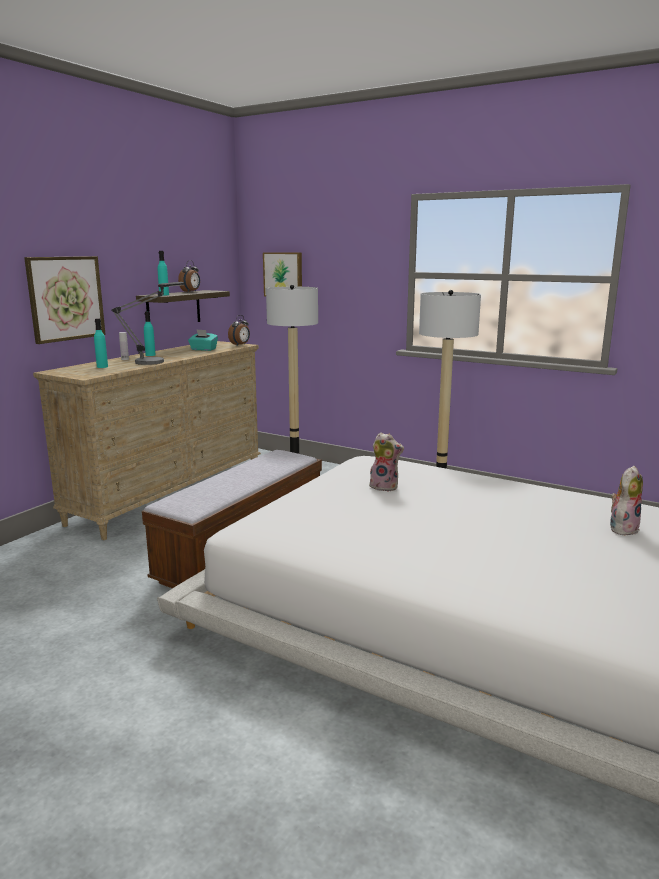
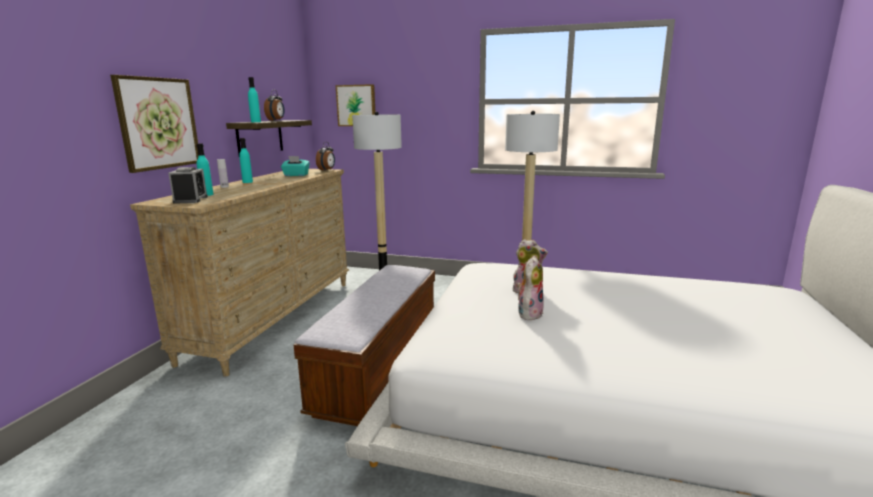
camera: 15 degrees left, 0 degrees up
table lamp [111,282,185,365] -> none
plush toy [610,466,643,535] -> plush toy moved to [517,256,543,320]
none -> alarm clock [168,167,208,204]

